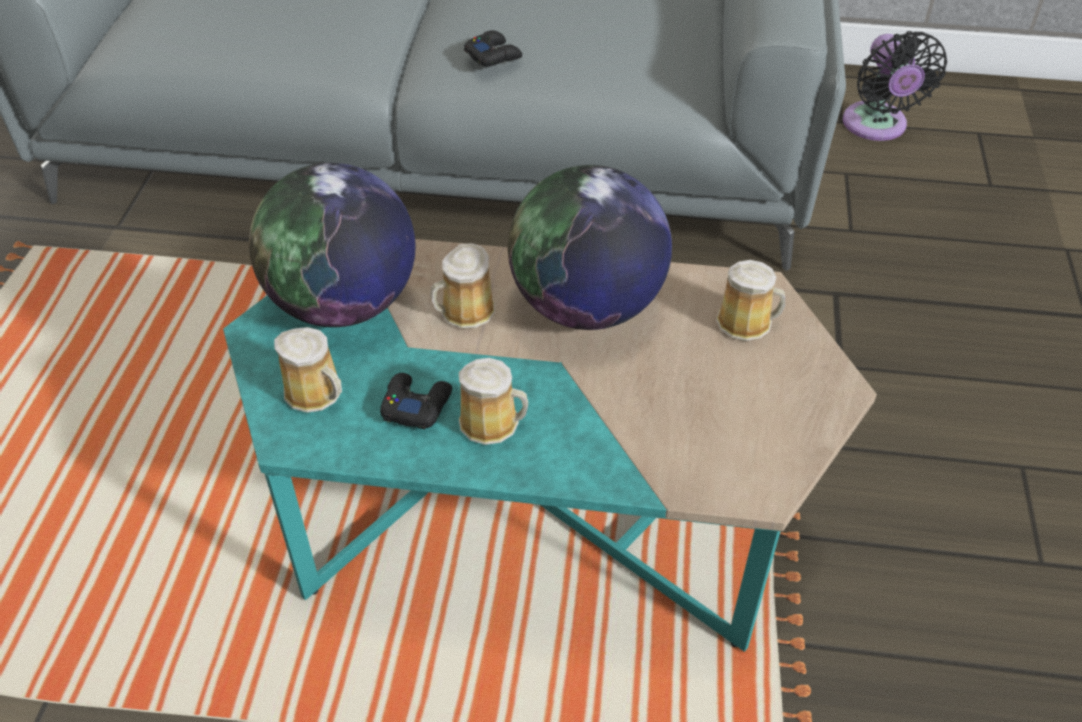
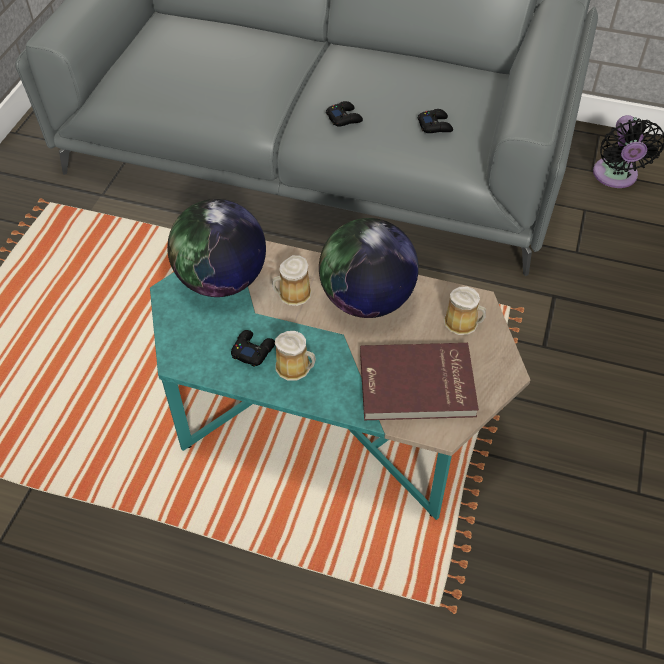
camera: 10 degrees right, 5 degrees up
mug [274,327,342,413] -> none
none -> red book [360,343,479,420]
none -> black game controller [418,109,453,133]

